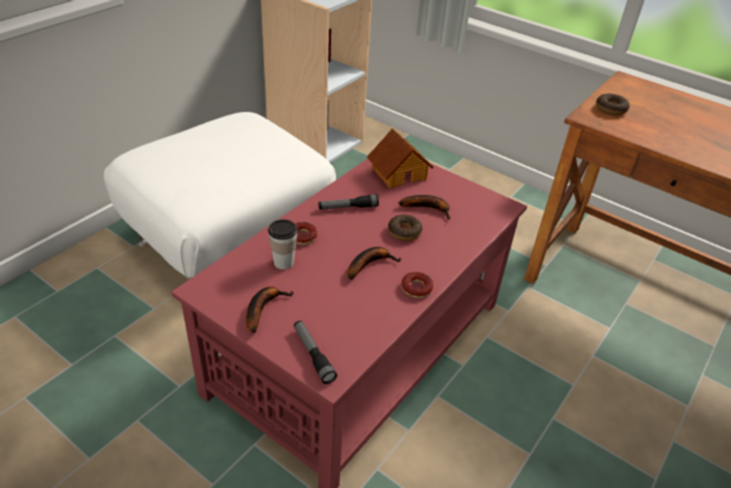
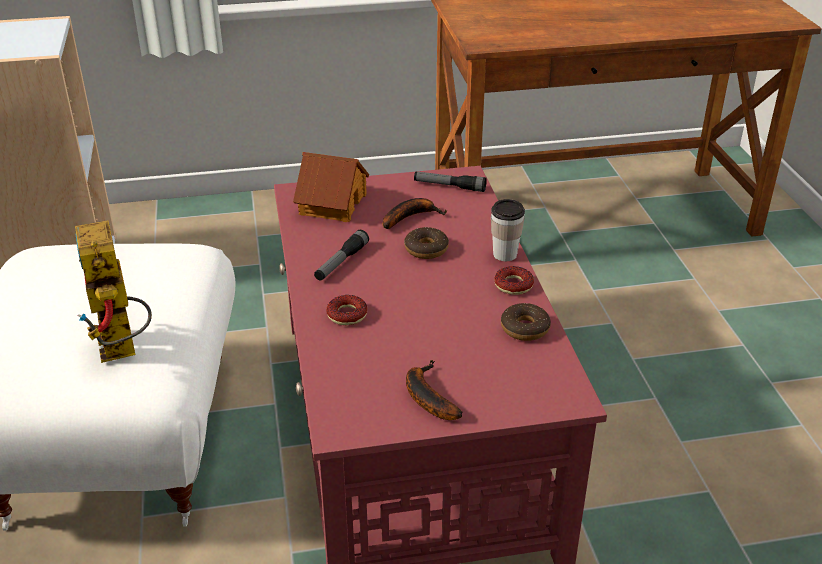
camera: 45 degrees left, 5 degrees down
cup [268,219,297,270] -> cup moved to [491,199,525,261]
flashlight [294,321,337,384] -> flashlight moved to [414,172,487,192]
banana [347,247,401,280] -> none
donut [596,93,629,115] -> donut moved to [501,303,551,341]
none -> toy robot [75,220,152,363]

